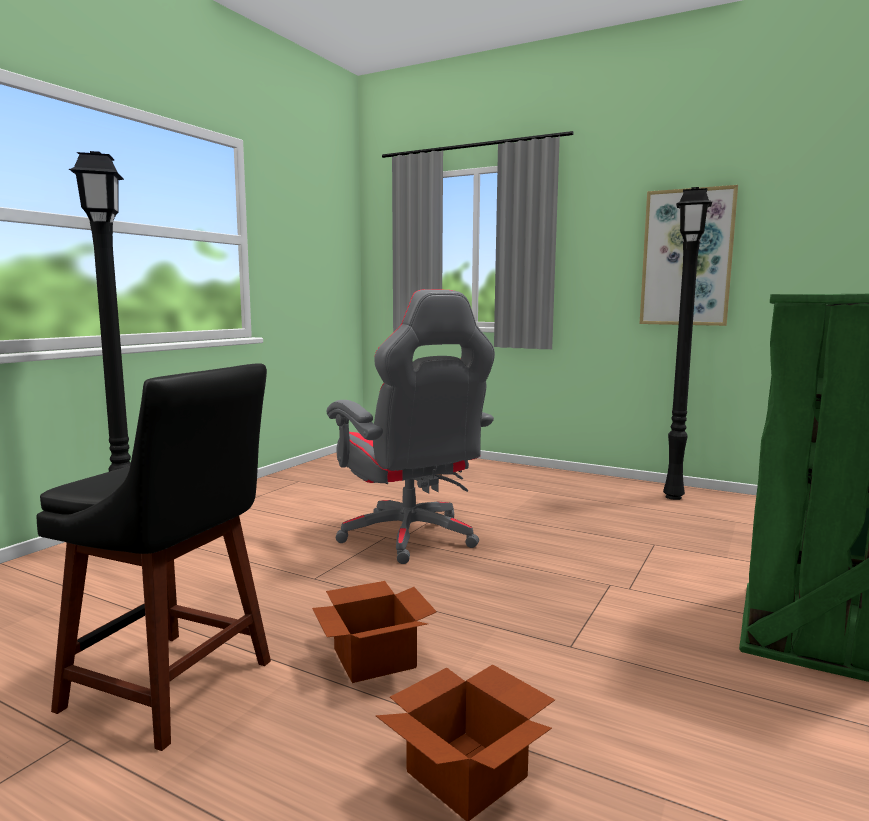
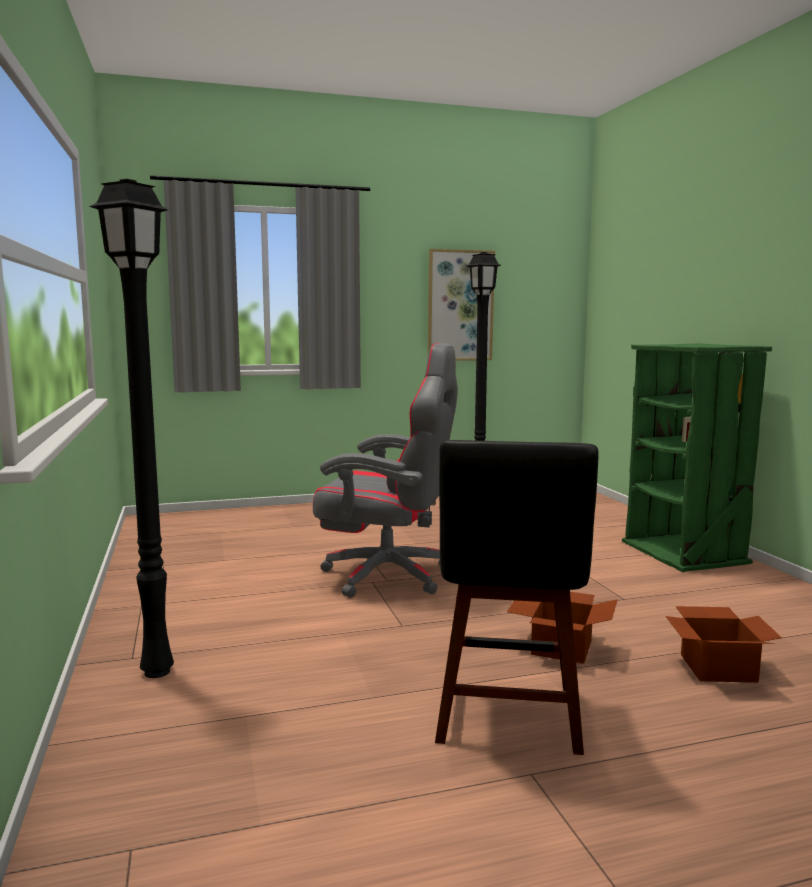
camera: 45 degrees left, 0 degrees up
black chair [37,363,271,751] -> black chair turned 120 degrees clockwise [435,440,599,755]

